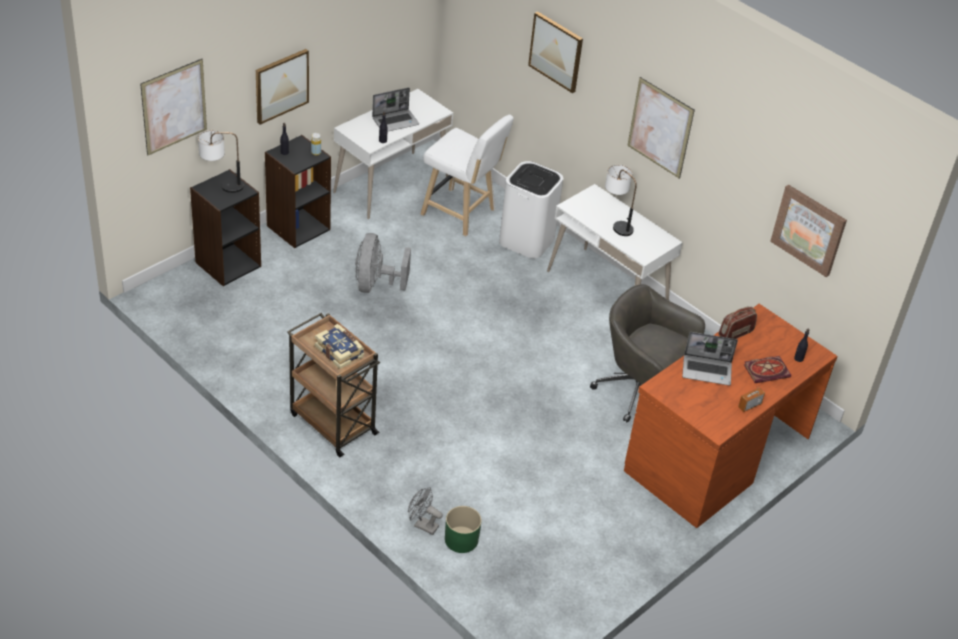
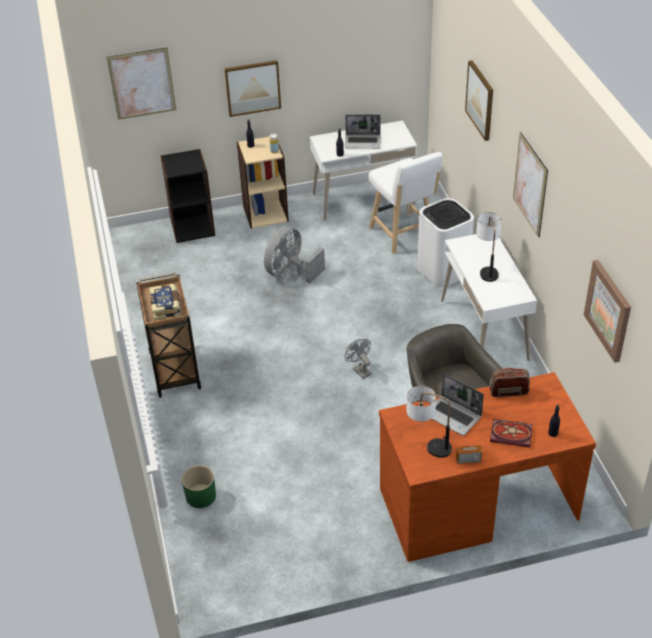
camera: 35 degrees right, 0 degrees up
table lamp [198,130,244,193] -> table lamp moved to [406,385,452,458]
black bookcase [265,135,331,248] -> beige bookcase [237,136,289,229]
grey fan [408,487,443,535] -> grey fan moved to [345,339,371,379]

